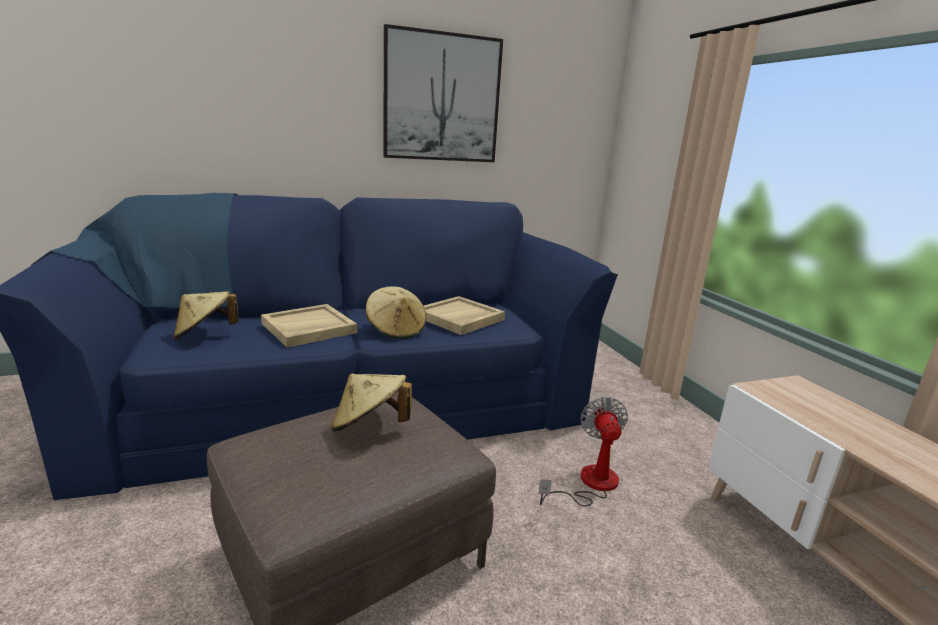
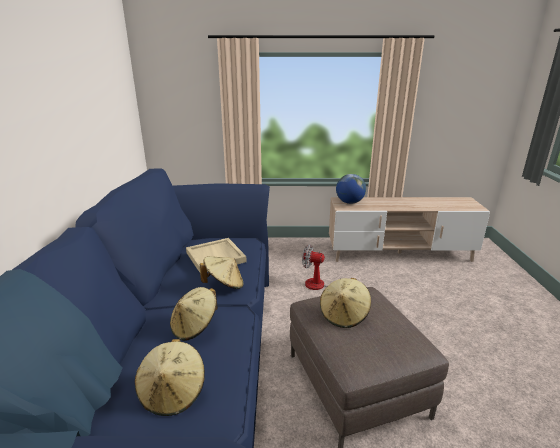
camera: 70 degrees left, 5 degrees up
beige tray [261,304,357,348] -> beige hat [170,287,218,341]
picture [383,24,503,162] -> none
none -> globe [336,174,366,204]

